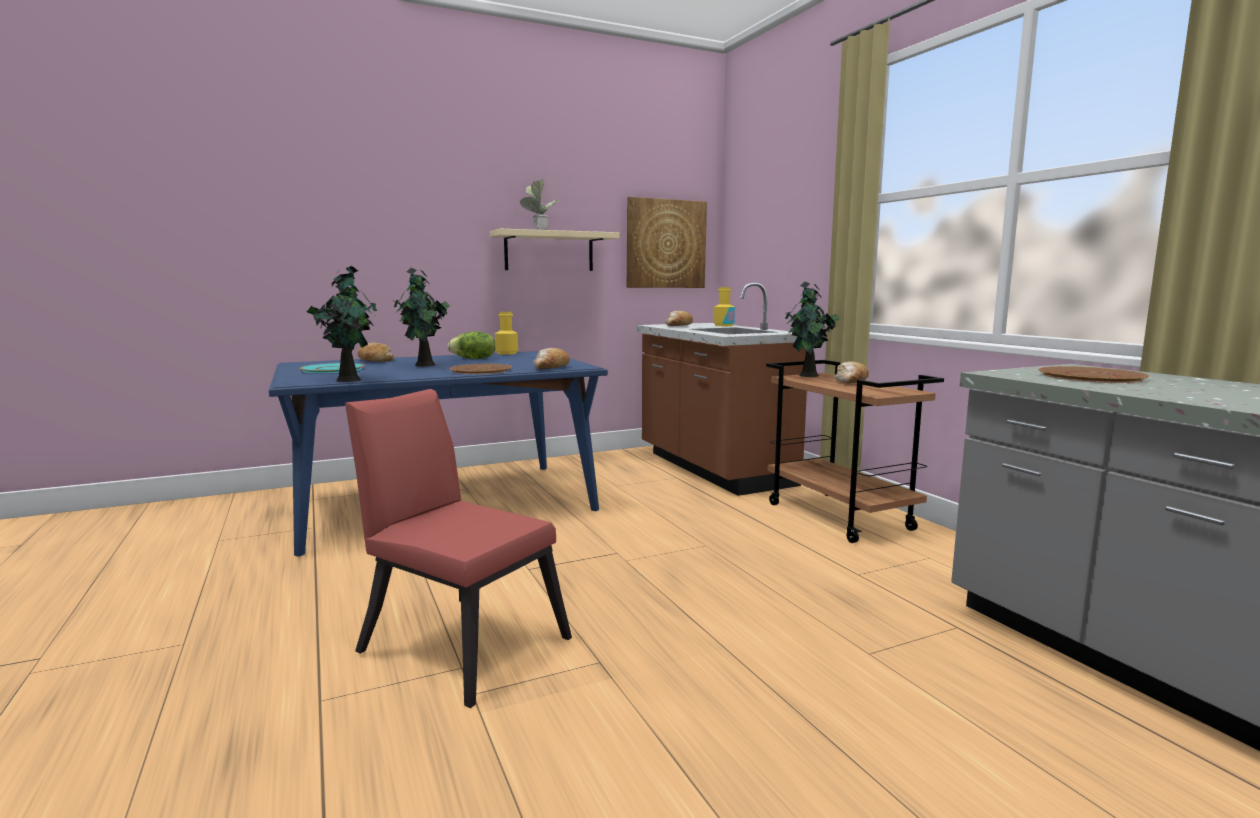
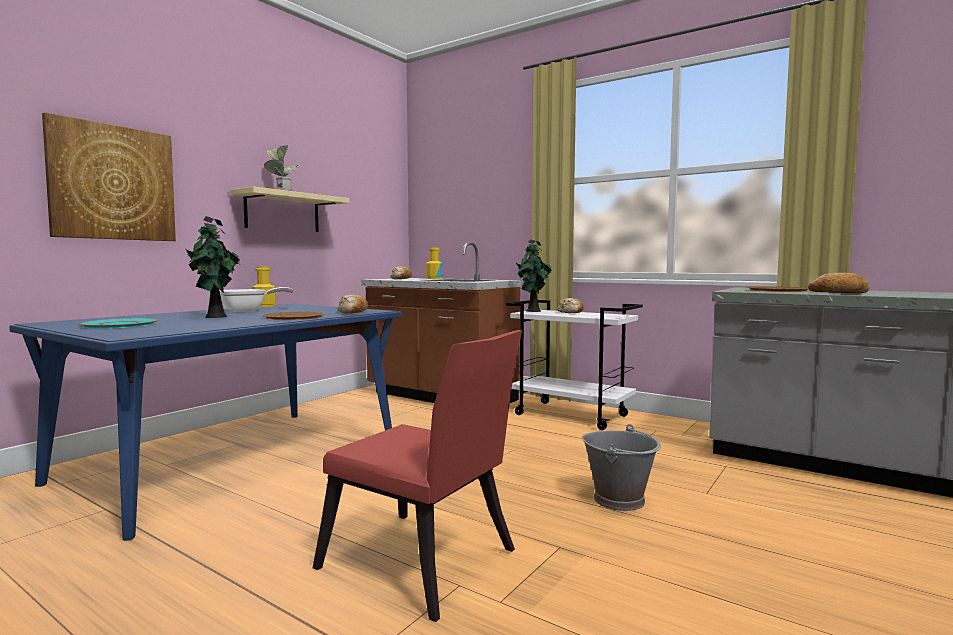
camera: 30 degrees left, 5 degrees down
potted plant [307,266,377,382] -> none
red chair [345,389,572,708] -> red chair turned 150 degrees counterclockwise [313,330,522,622]
bread [358,343,394,362] -> bread moved to [808,273,870,293]
lettuce [448,332,495,359] -> frying pan [219,287,293,312]
picture [627,197,707,288] -> picture moved to [42,112,176,241]
brown cart [766,360,944,543] -> white cart [506,300,643,430]
none -> grey bucket [582,424,661,511]

